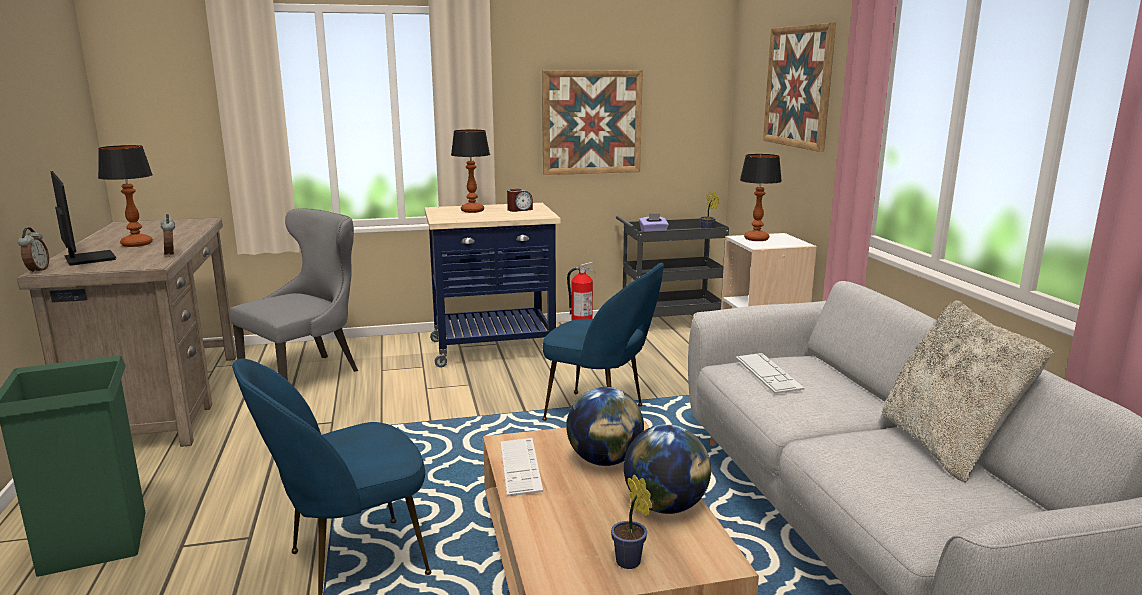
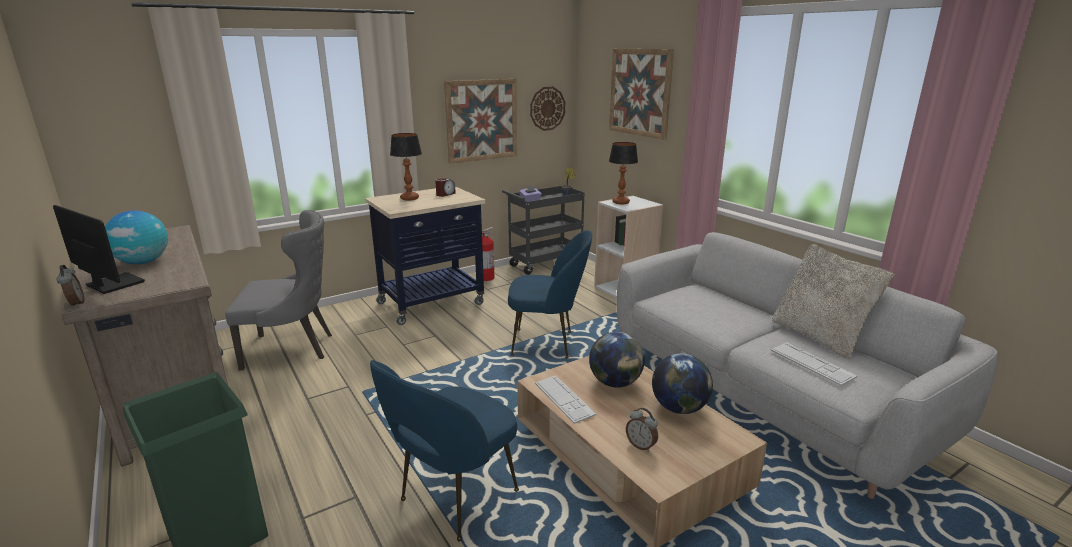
camera: 20 degrees left, 5 degrees up
table lamp [98,145,153,247] -> globe [105,210,169,264]
alarm clock [161,214,175,257] -> alarm clock moved to [626,408,658,452]
grey chair [230,208,358,380] -> grey chair turned 60 degrees clockwise [225,210,332,370]
potted plant [611,475,652,569] -> none
keyboard [736,353,804,394] -> keyboard moved to [771,342,857,386]
none -> wall clock [530,87,565,131]

